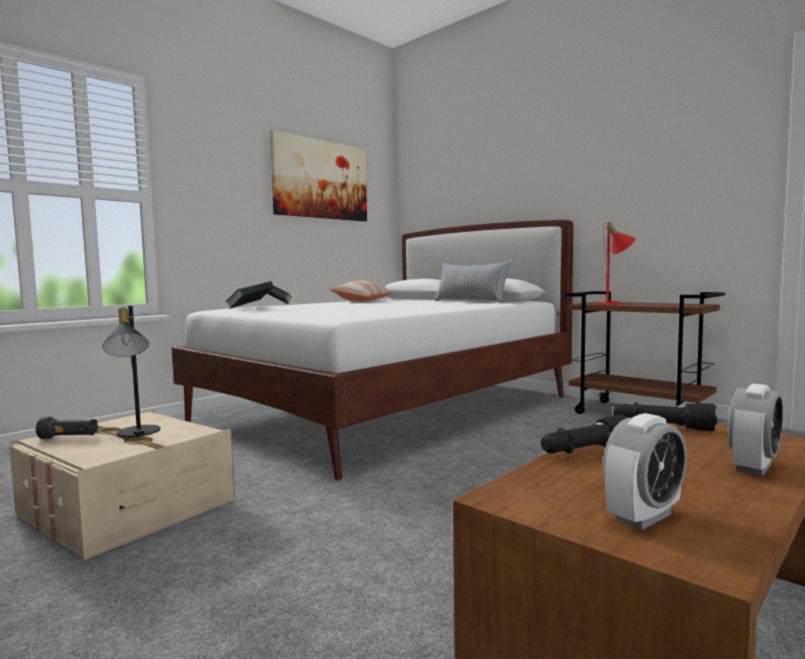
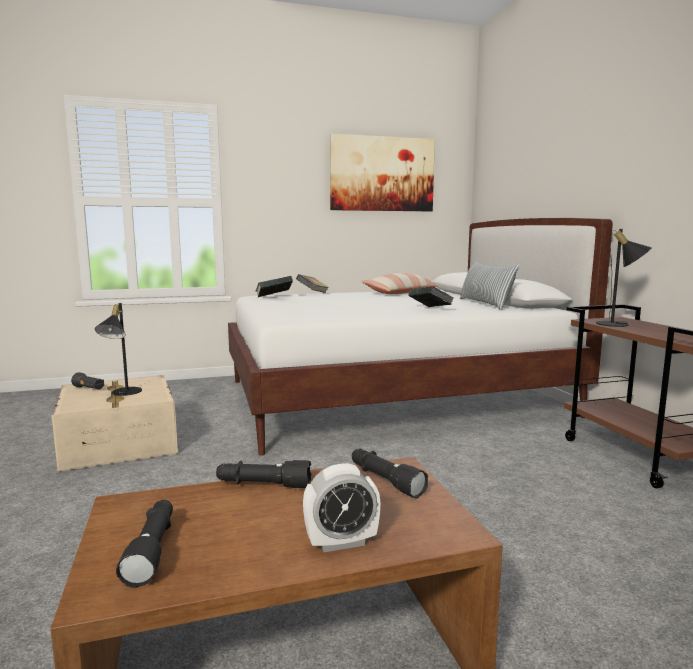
camera: 30 degrees right, 5 degrees up
red table lamp [594,222,636,305] -> black table lamp [596,229,652,327]
alarm clock [603,413,687,530] -> black flashlight [116,500,173,588]
none -> book [408,286,454,307]

